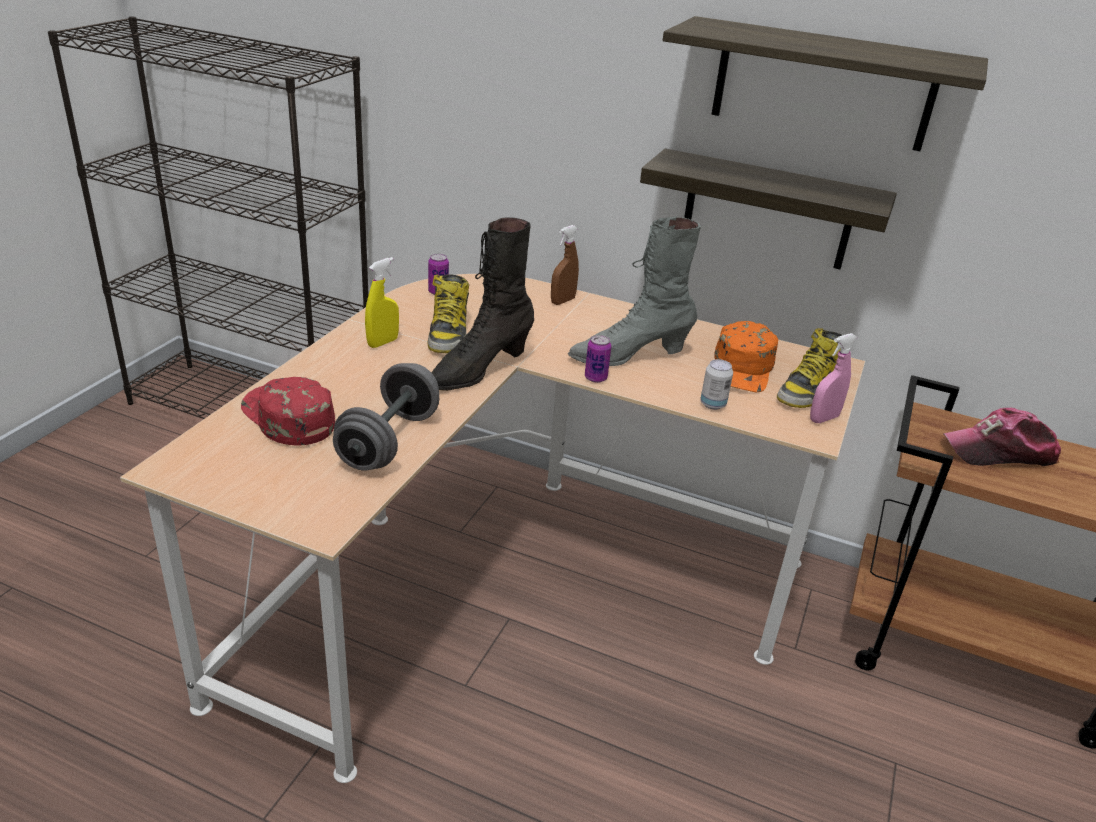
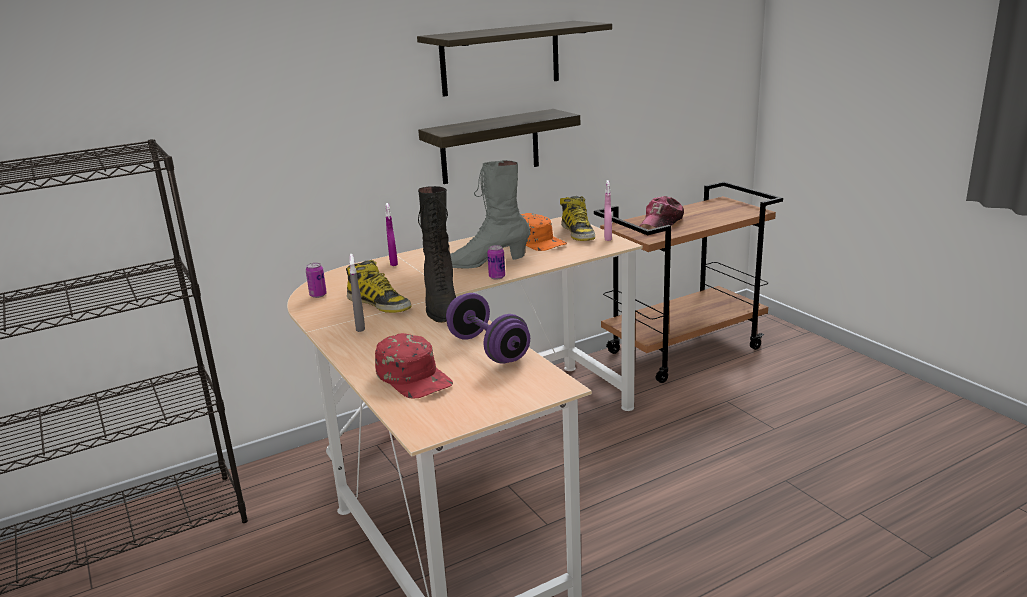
camera: 50 degrees left, 10 degrees down
red cap [241,377,335,445] -> red cap turned 120 degrees counterclockwise [375,333,453,399]
grey dumbbell [333,363,439,471] -> purple dumbbell [446,293,530,364]
yellow spray bottle [365,257,399,348] -> grey spray bottle [349,254,365,332]
brown spray bottle [551,225,579,305] -> purple spray bottle [385,203,398,266]
grey boot [568,217,701,366] -> grey boot turned 60 degrees clockwise [450,160,530,269]
can [700,359,733,410] -> none

